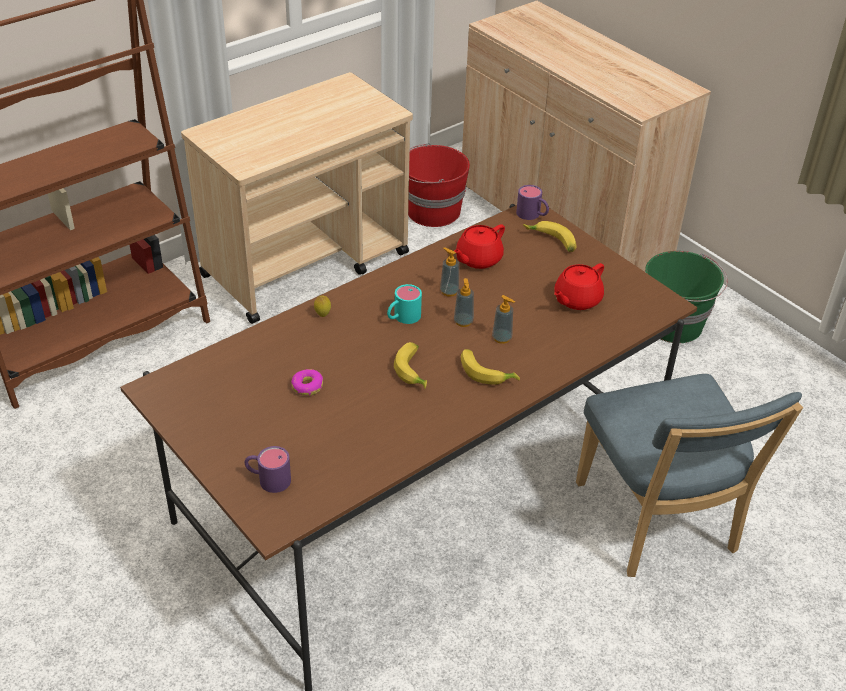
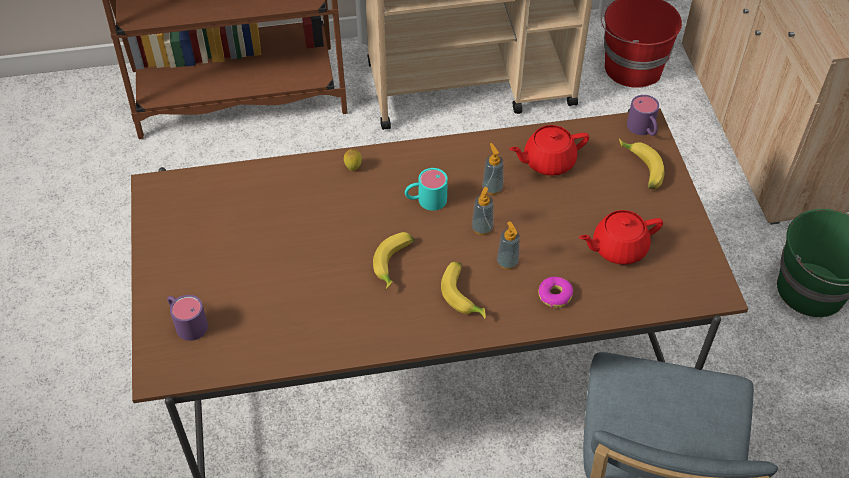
camera: 30 degrees right, 10 degrees up
donut [291,369,323,396] -> donut moved to [538,277,573,308]

